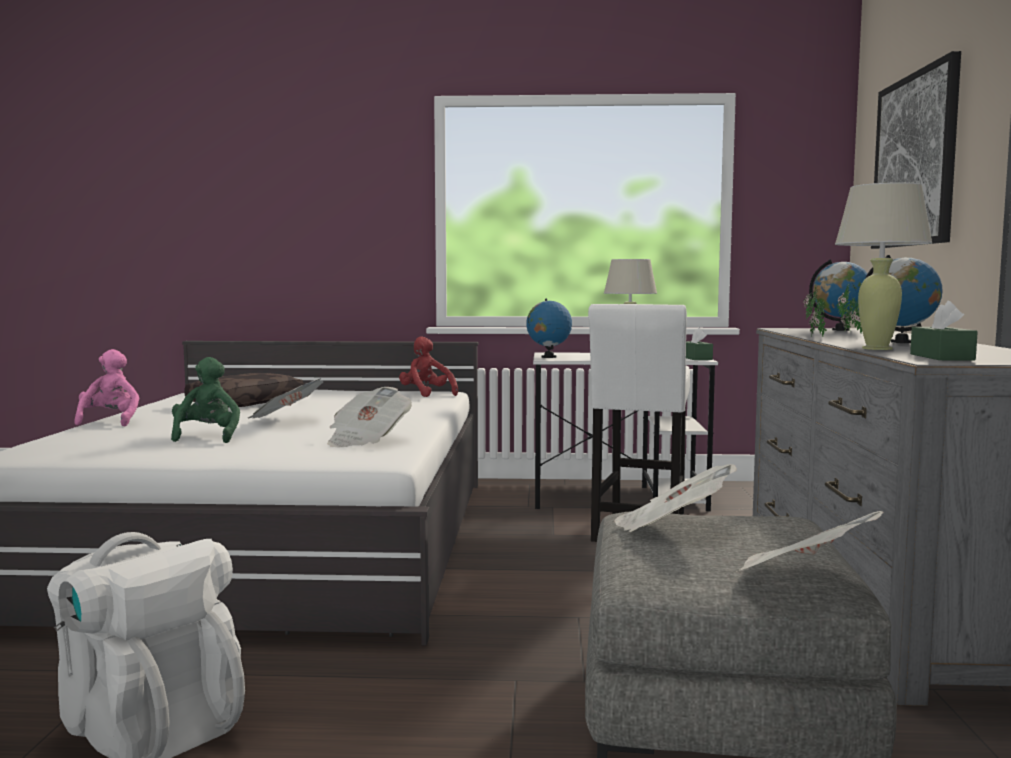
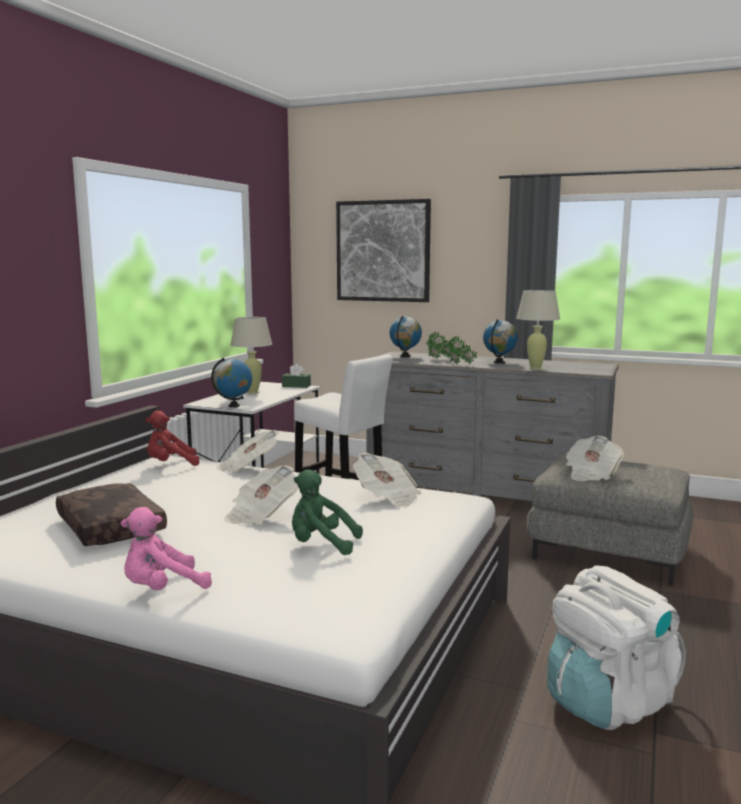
camera: 70 degrees left, 5 degrees up
pink plush toy [74,349,139,426] -> pink plush toy turned 45 degrees counterclockwise [121,507,212,590]
newspaper [736,511,883,572] -> newspaper moved to [217,430,279,473]
green tissue box [910,301,978,361] -> none

